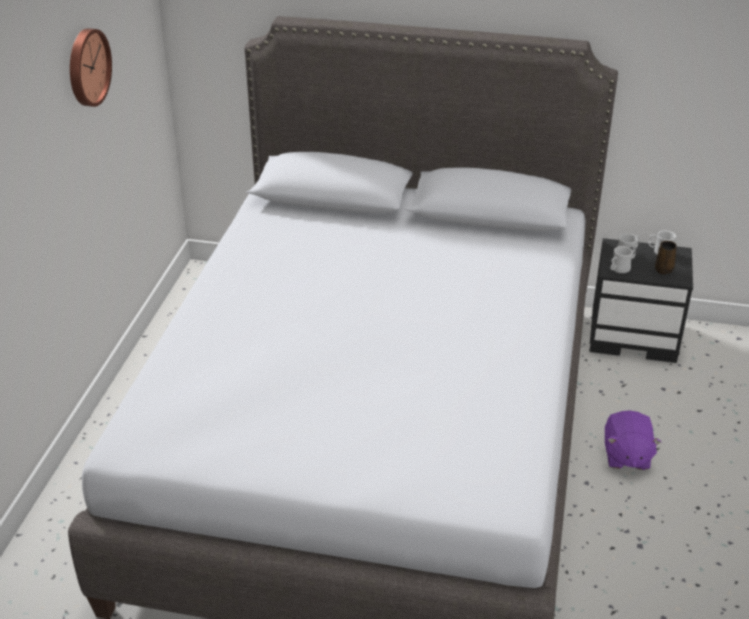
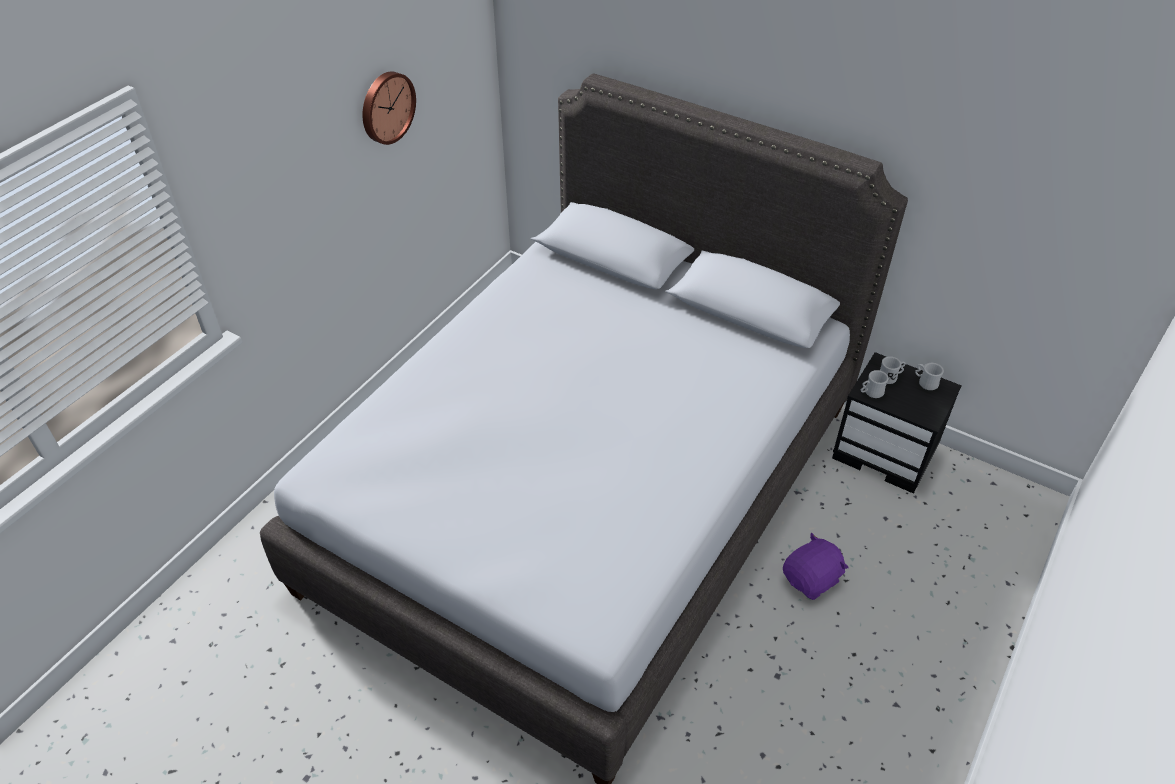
camera: 20 degrees right, 10 degrees up
purple plush toy [605,411,661,470] -> purple plush toy turned 150 degrees counterclockwise [783,533,849,600]
brown mug [655,241,677,274] -> none

